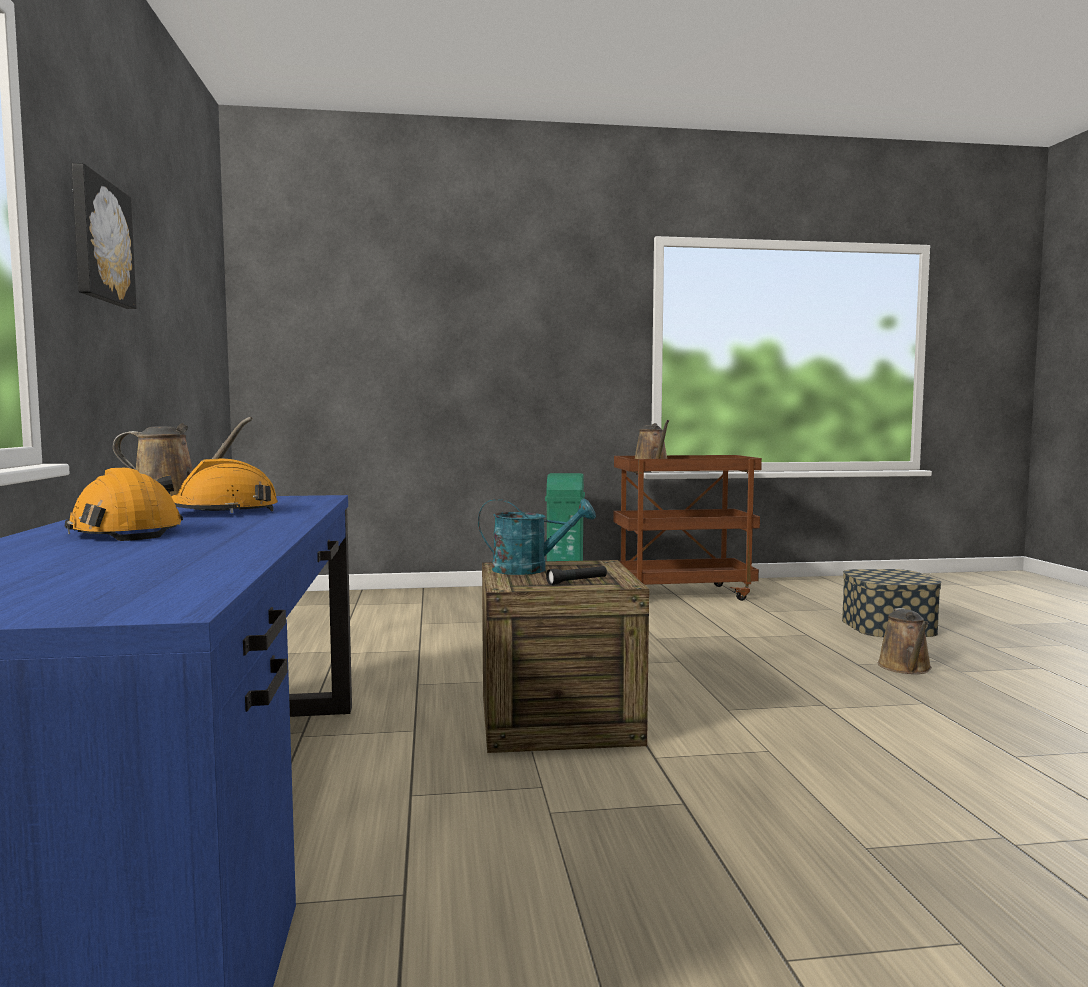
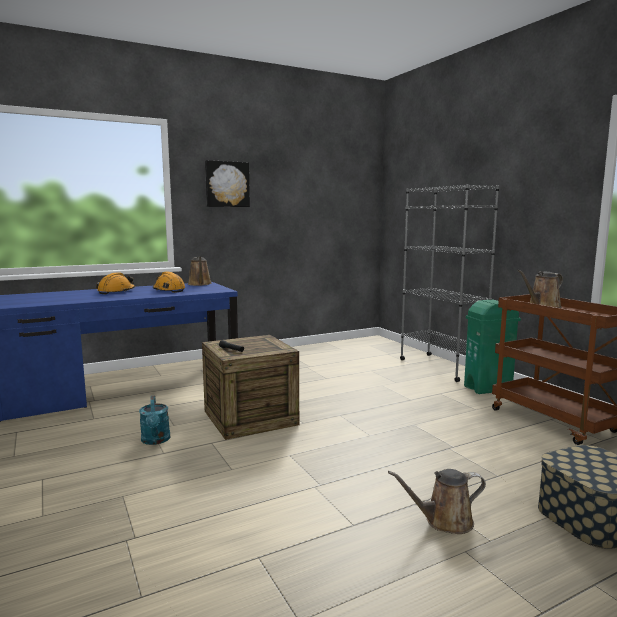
camera: 70 degrees right, 5 degrees up
turquoise watering can [478,499,596,575] -> turquoise watering can moved to [139,396,170,445]
none -> grey bookcase [400,184,499,382]

